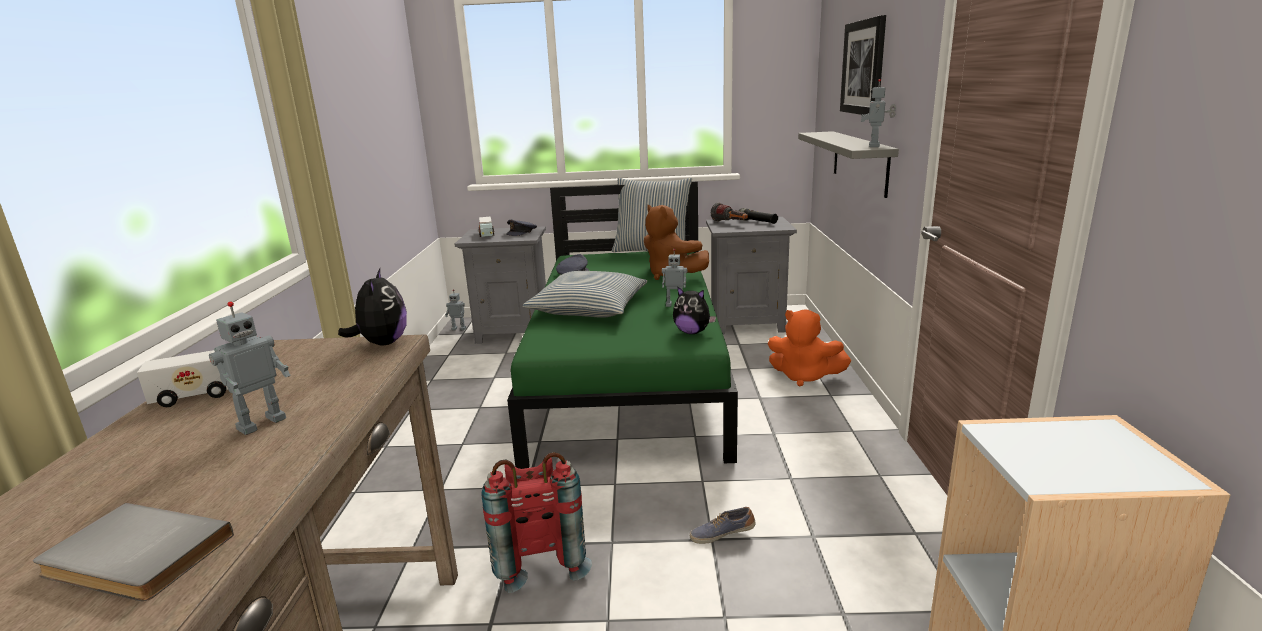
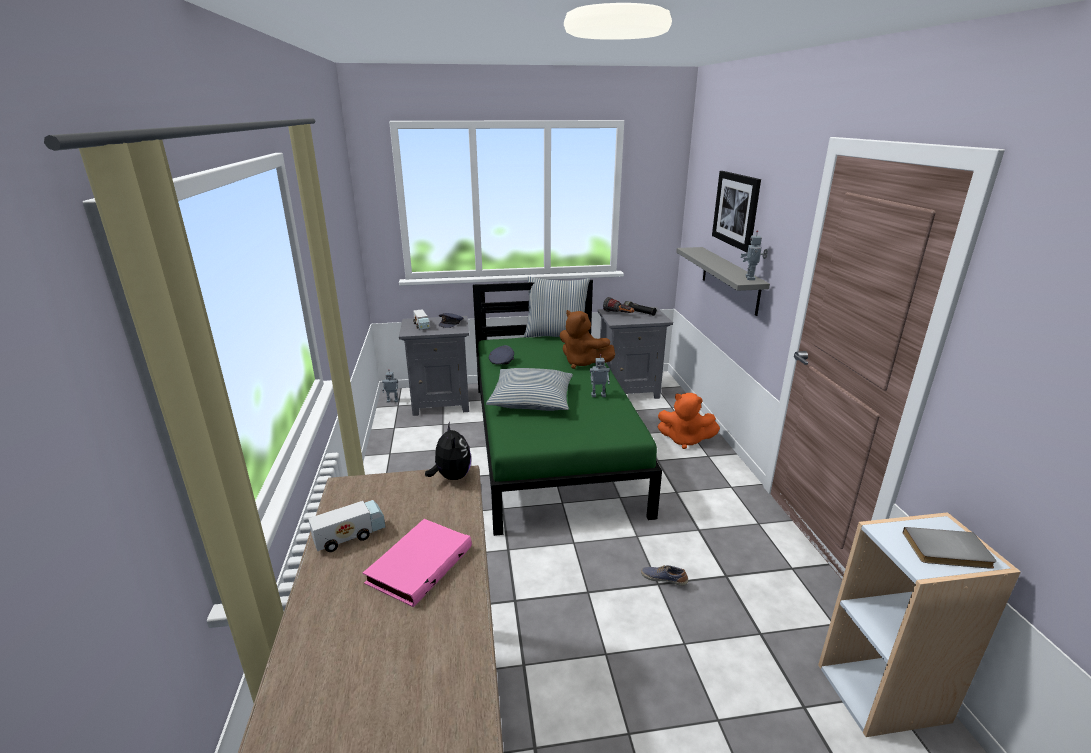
camera: 10 degrees left, 5 degrees up
grey book [33,503,234,601] -> grey book moved to [903,527,996,569]
toy robot [209,301,291,435] -> pink book [363,519,472,607]
red backpack [482,452,592,593] -> none
plush toy [673,286,716,334] -> none
shoe [690,507,756,544] -> shoe turned 45 degrees clockwise [641,565,688,586]

